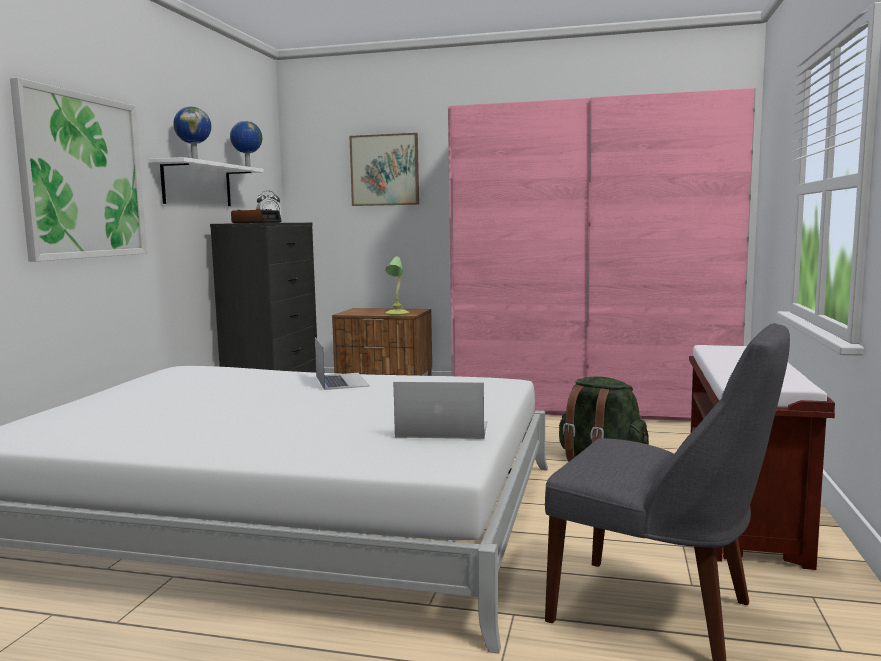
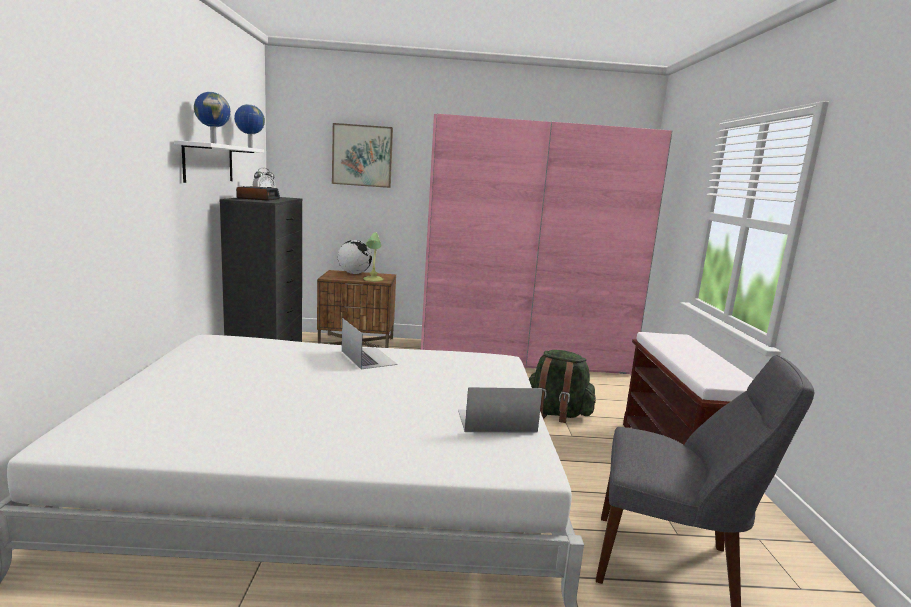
camera: 15 degrees left, 5 degrees up
picture [10,78,147,261] -> none
none -> globe [338,240,372,274]

